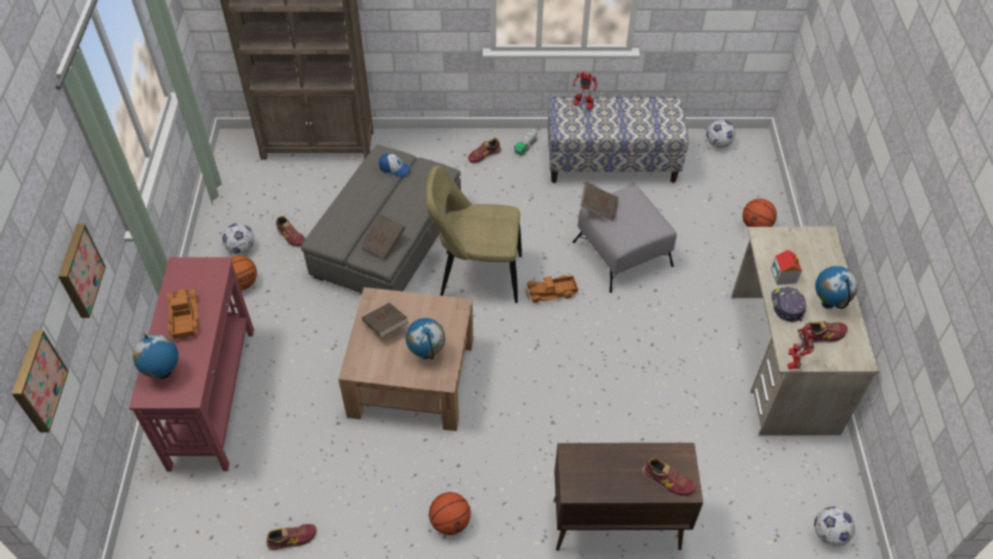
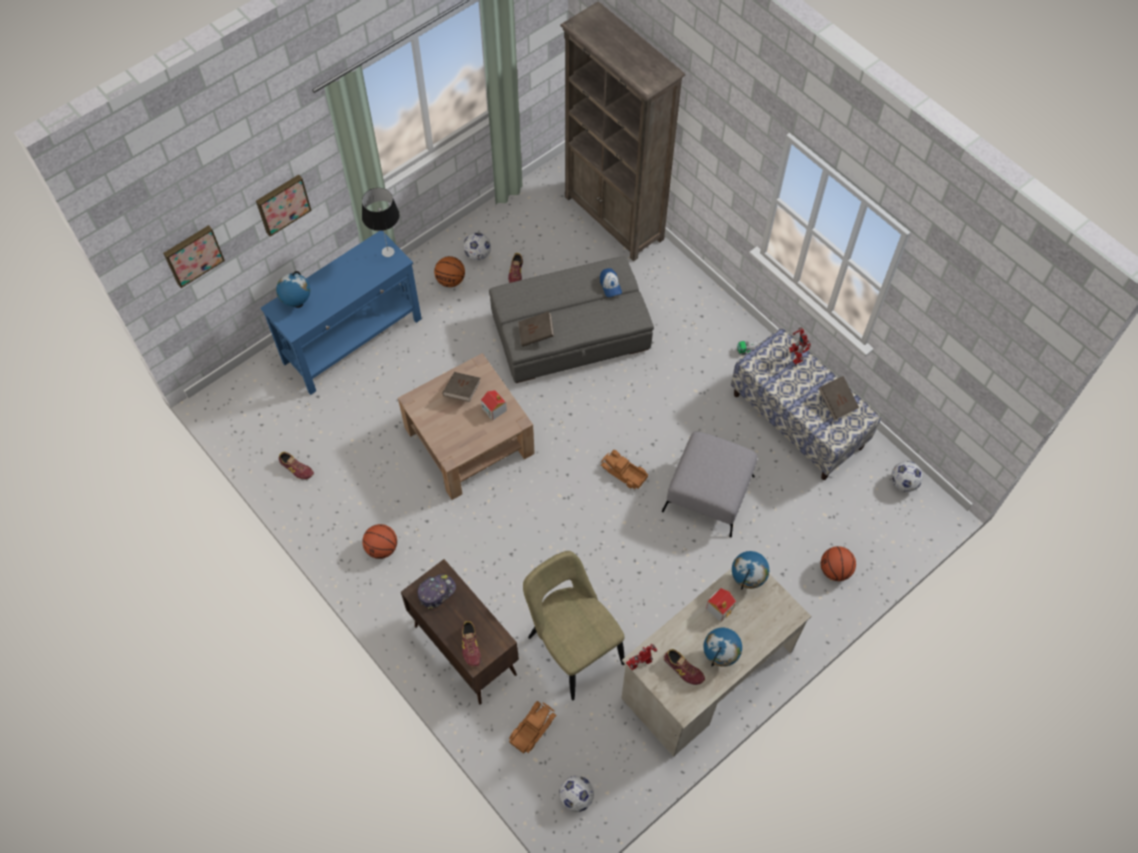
camera: 50 degrees right, 10 degrees up
red console table [129,257,254,471] -> blue console table [261,231,422,395]
toy truck [167,289,199,339] -> toy truck moved to [509,701,557,754]
globe [406,318,445,359] -> globe moved to [732,551,769,590]
beige chair [425,166,522,303] -> beige chair moved to [523,551,625,700]
shoe [468,138,501,164] -> none
brown book [580,183,619,221] -> brown book moved to [819,376,859,420]
cap [771,287,806,323] -> cap moved to [417,574,456,610]
none -> table lamp [362,188,400,257]
none -> toy house [481,390,507,421]

